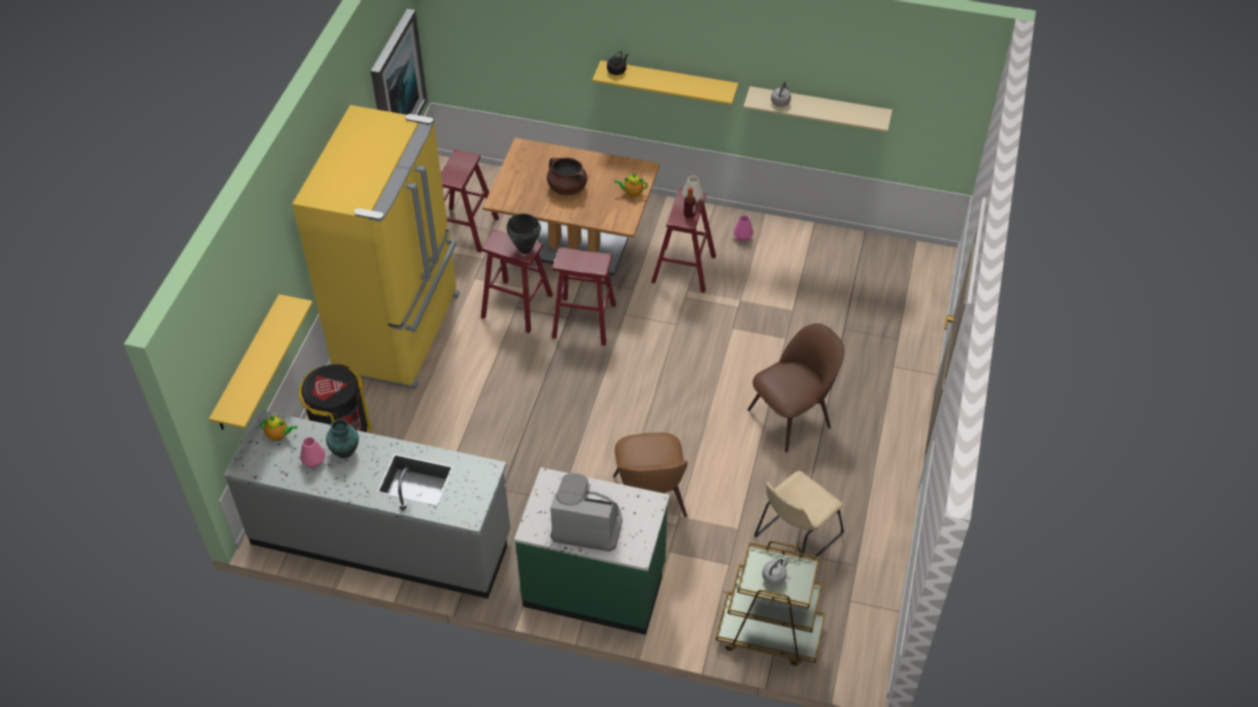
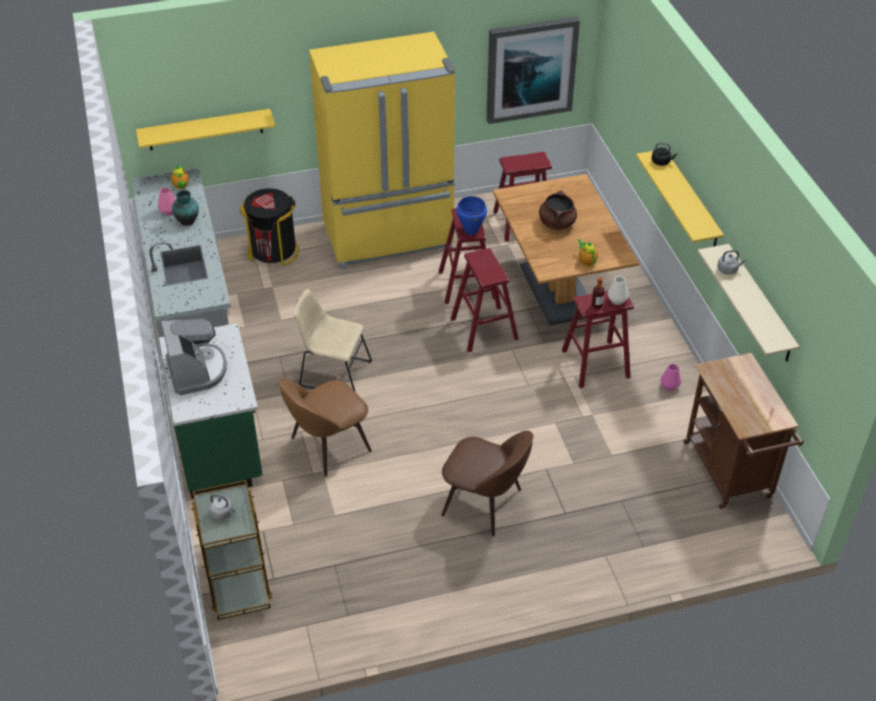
camera: 60 degrees right, 5 degrees down
black cooking pot [506,213,541,254] -> blue cooking pot [456,196,487,235]
beige chair [754,471,844,559] -> beige chair moved to [293,288,372,391]
none -> brown cart [683,353,804,509]

